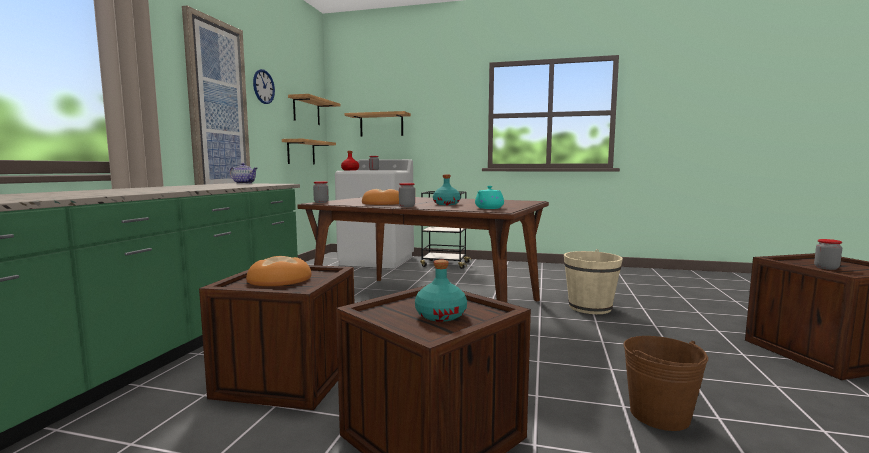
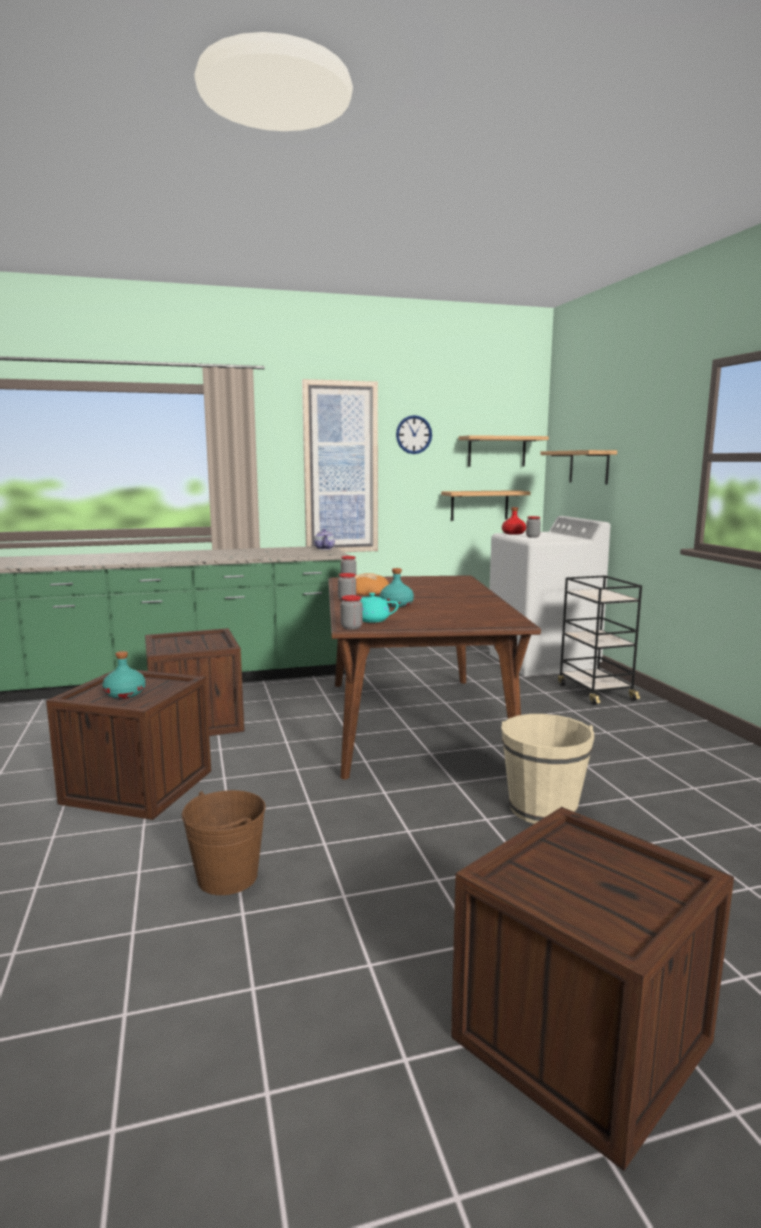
camera: 60 degrees right, 5 degrees up
bread [246,256,312,286] -> none
jar [814,239,842,270] -> jar moved to [340,595,363,630]

